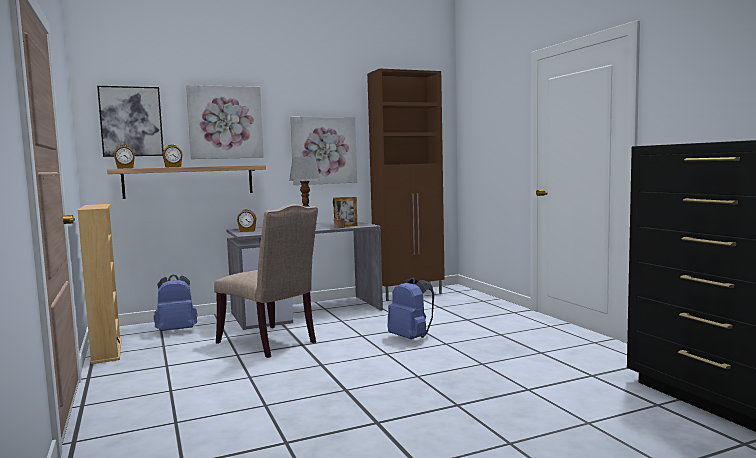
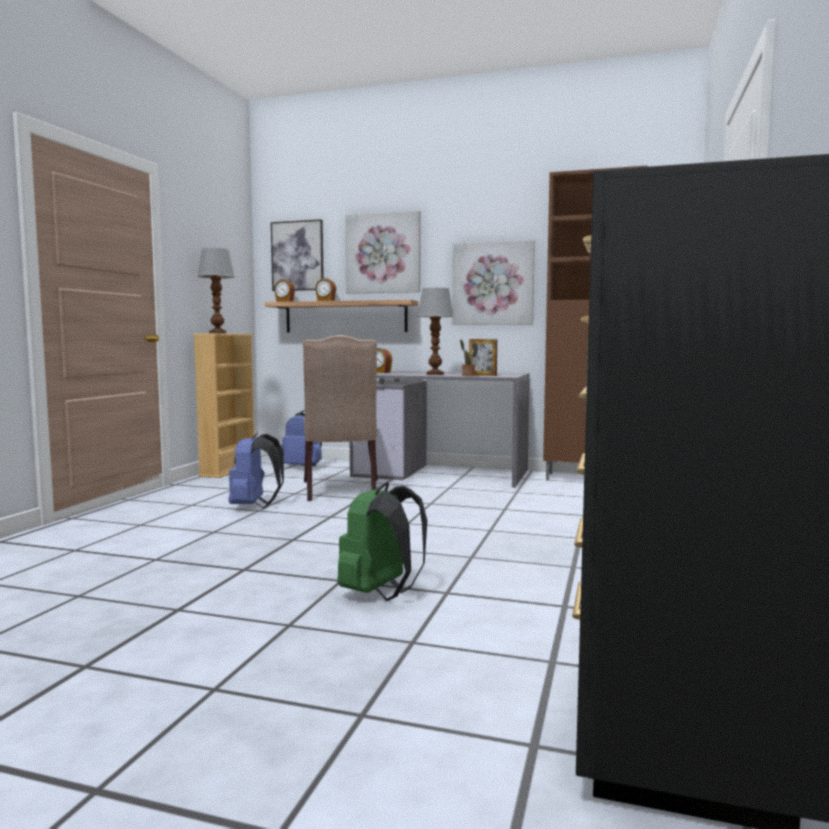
camera: 40 degrees right, 0 degrees up
blue backpack [387,277,434,339] -> blue backpack moved to [229,432,284,508]
none -> table lamp [197,248,235,333]
none -> green backpack [337,483,427,601]

